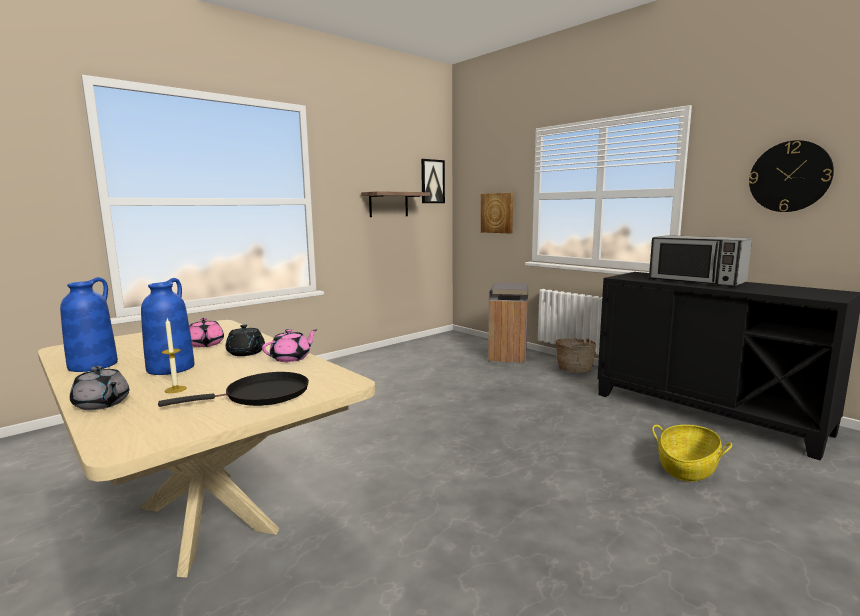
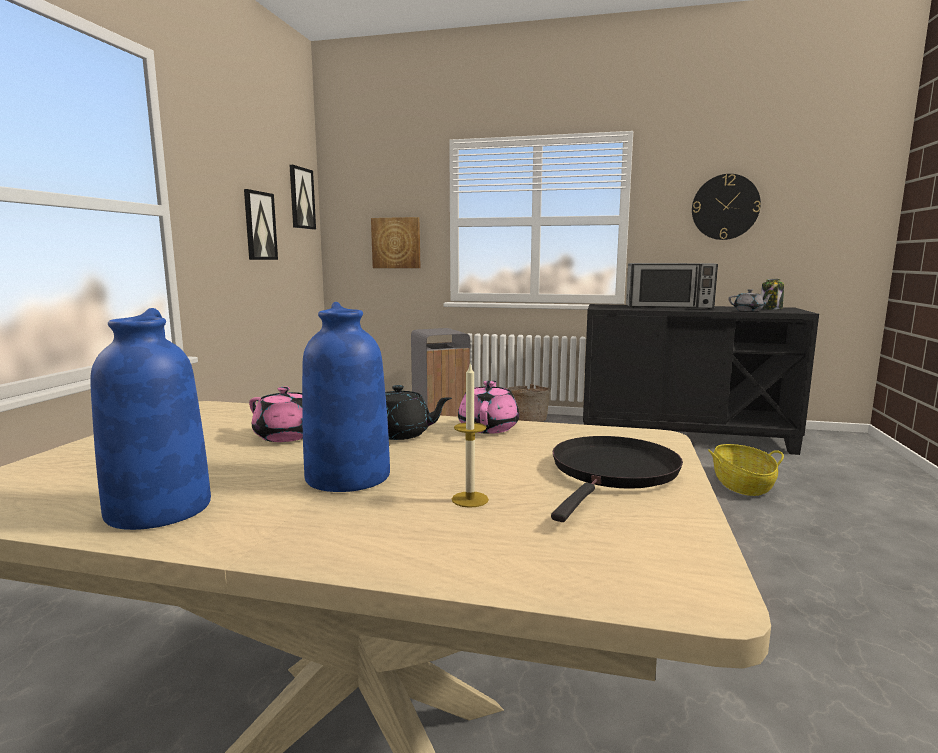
camera: 35 degrees left, 0 degrees up
grey teapot [70,366,129,410] -> grey teapot moved to [728,289,773,311]
shelf [361,191,430,217] -> picture [244,189,278,260]
none -> jar [761,279,784,310]

